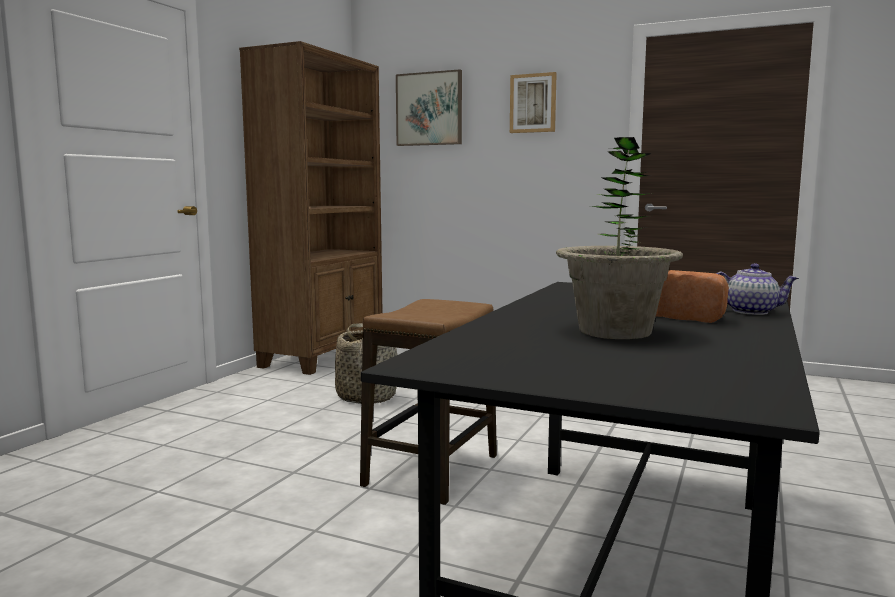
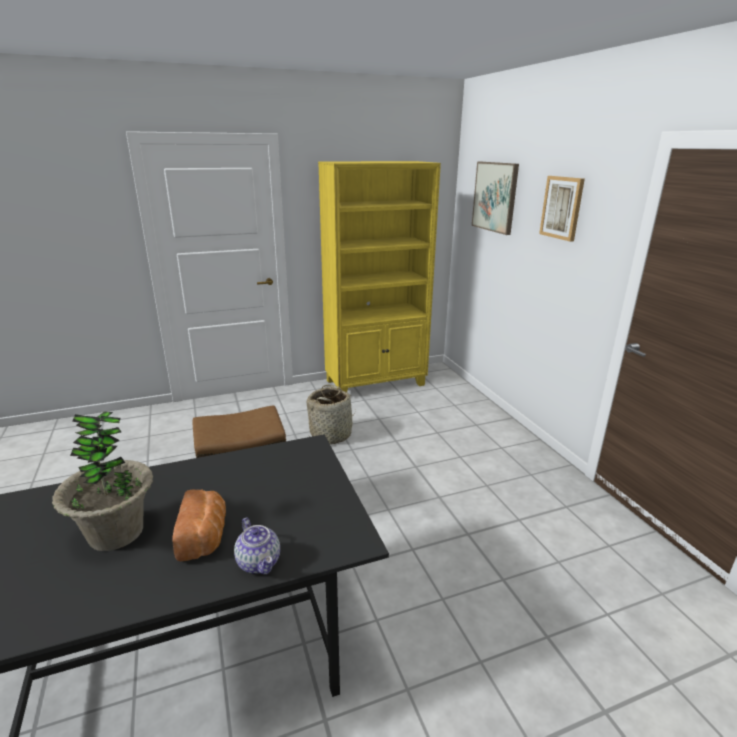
camera: 45 degrees right, 15 degrees up
brown bookcase [239,41,383,375] -> yellow bookcase [318,161,441,392]

